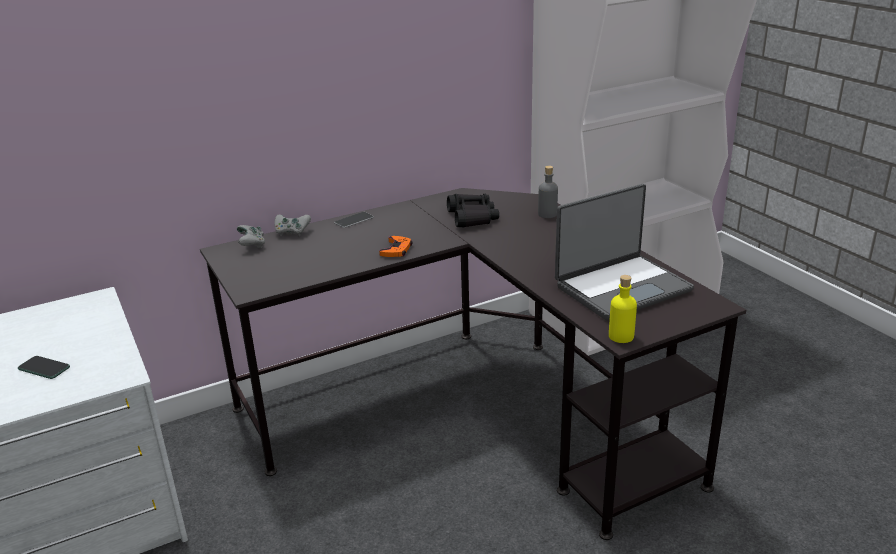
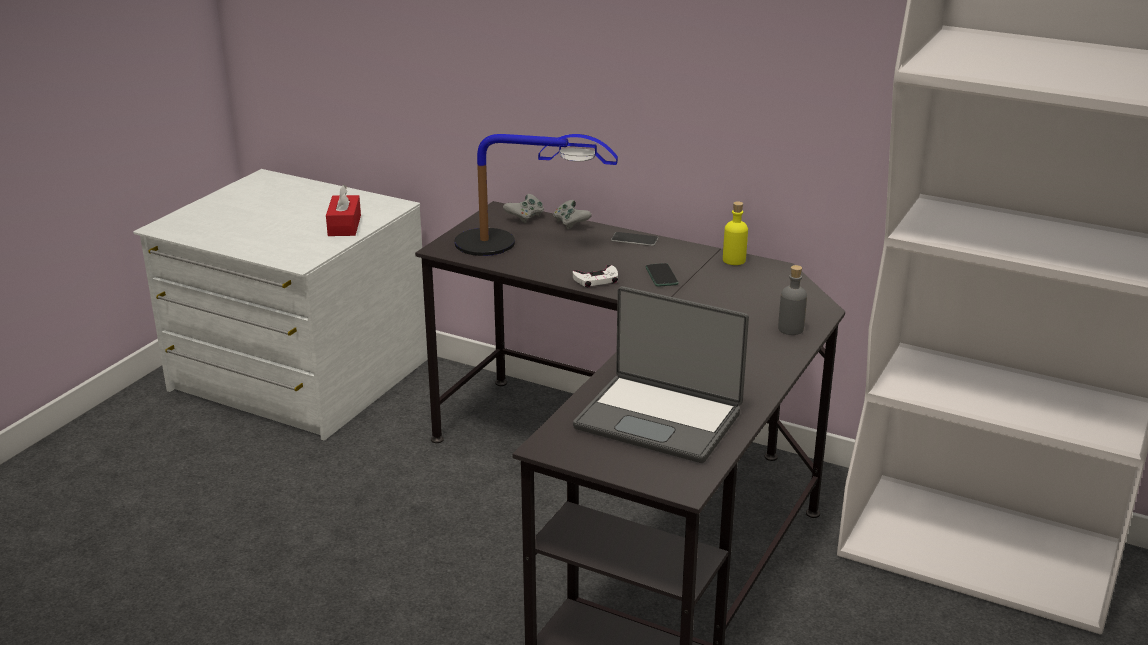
camera: 55 degrees right, 0 degrees up
phone [18,356,70,379] -> phone moved to [646,263,678,287]
orange game controller [379,236,413,257] -> white game controller [573,265,618,287]
black binoculars [447,194,499,228] -> none
yellow bottle [609,275,637,343] -> yellow bottle moved to [723,202,748,265]
none -> red tissue box [326,184,361,236]
none -> table lamp [455,134,618,256]

